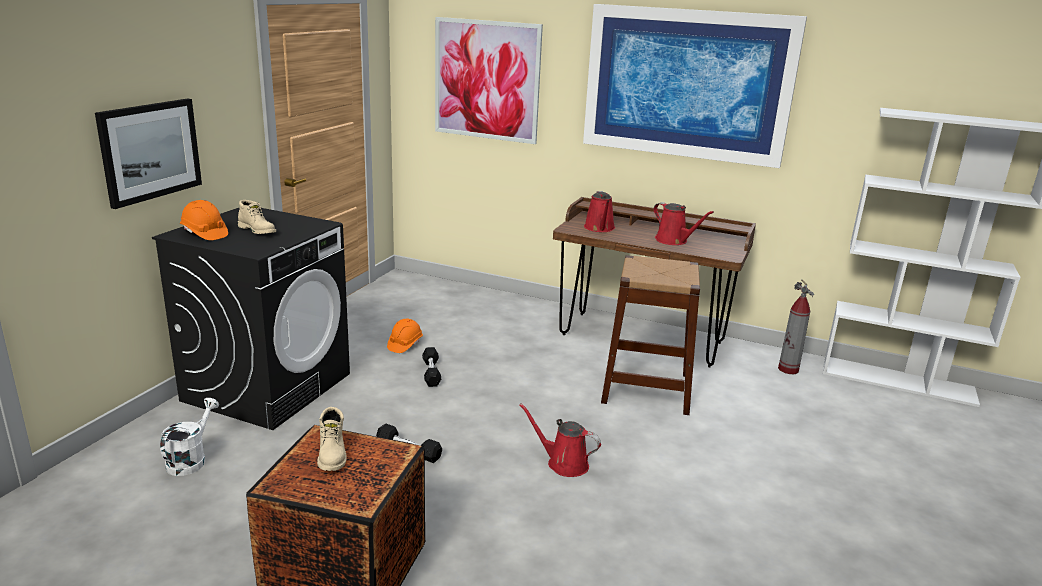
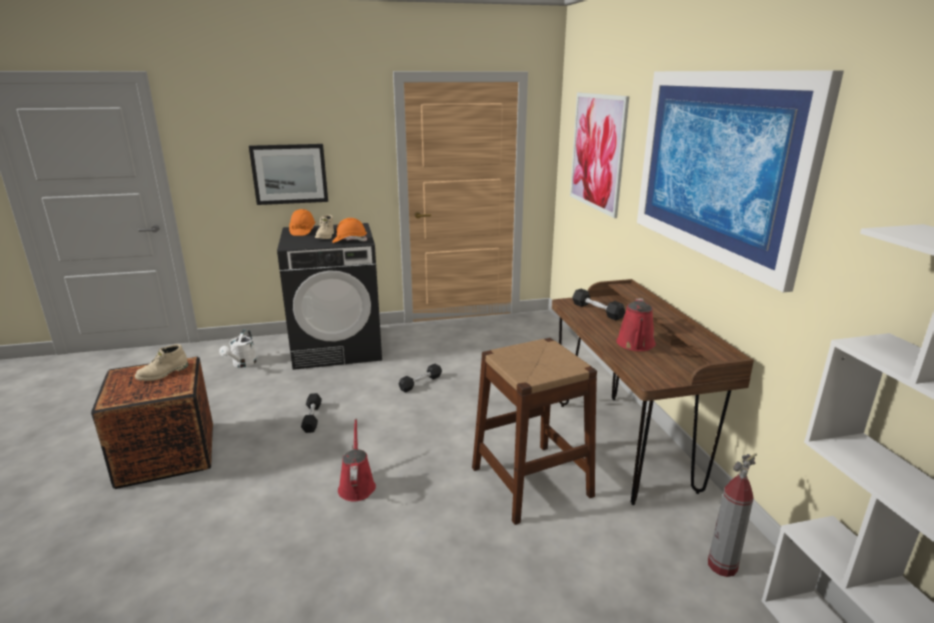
camera: 55 degrees right, 0 degrees up
white watering can [160,398,219,476] -> white watering can turned 120 degrees clockwise [219,329,257,368]
orange hard hat [387,319,423,353] -> orange hard hat moved to [332,218,367,243]
red watering can [584,191,615,232] -> black dumbbell [572,289,625,321]

